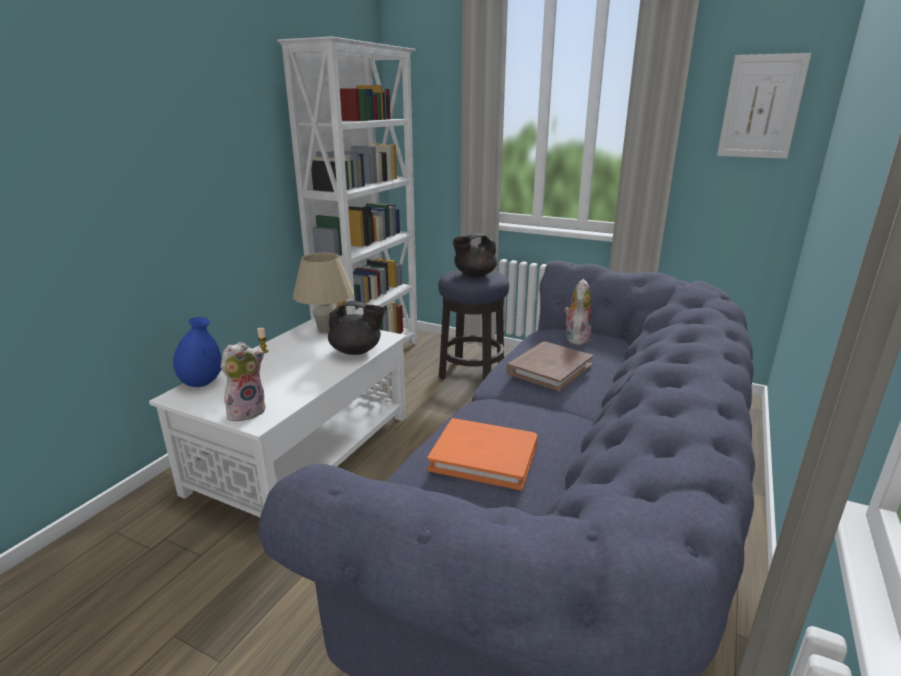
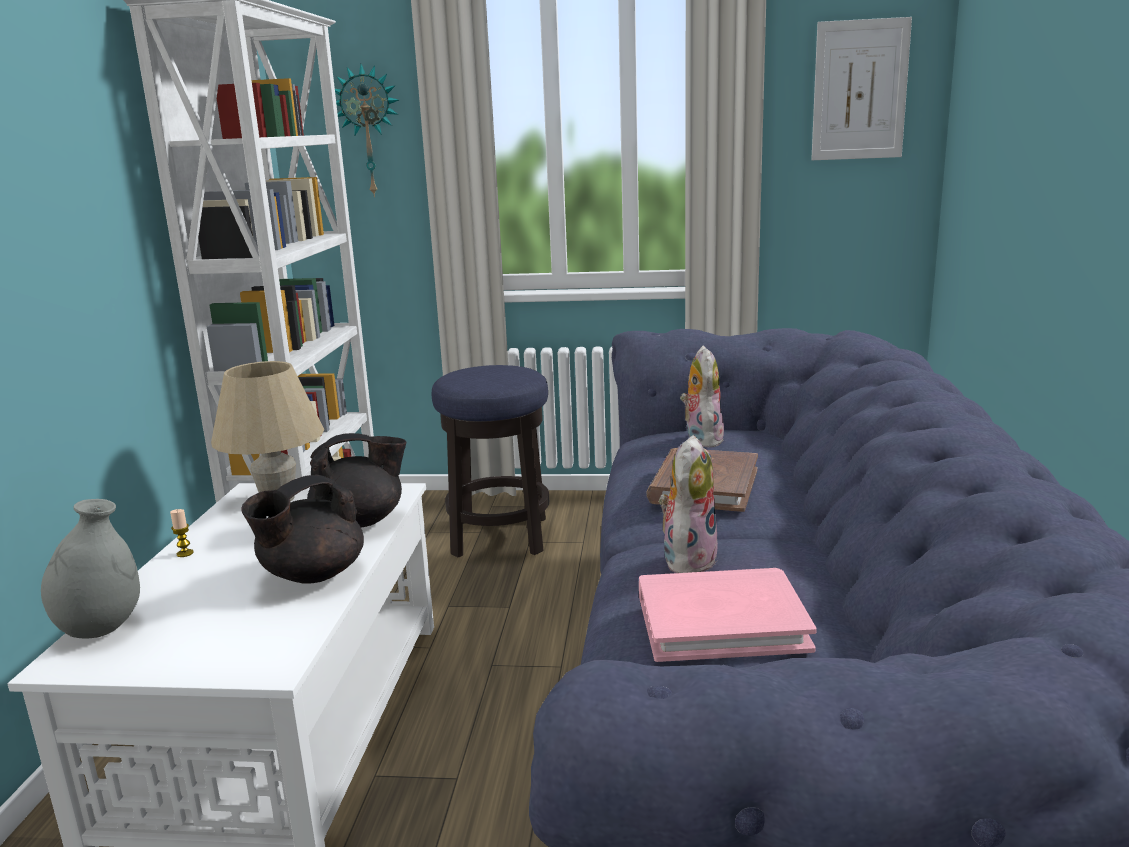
camera: 20 degrees left, 5 degrees down
blue vase [173,317,222,387] -> grey vase [41,499,140,639]
plush toy [221,342,266,421] -> plush toy moved to [659,435,718,573]
orange book [427,418,537,491] -> pink book [639,568,817,662]
black teapot [452,233,497,277] -> black teapot moved to [241,474,364,584]
none -> wall clock [335,64,399,197]

